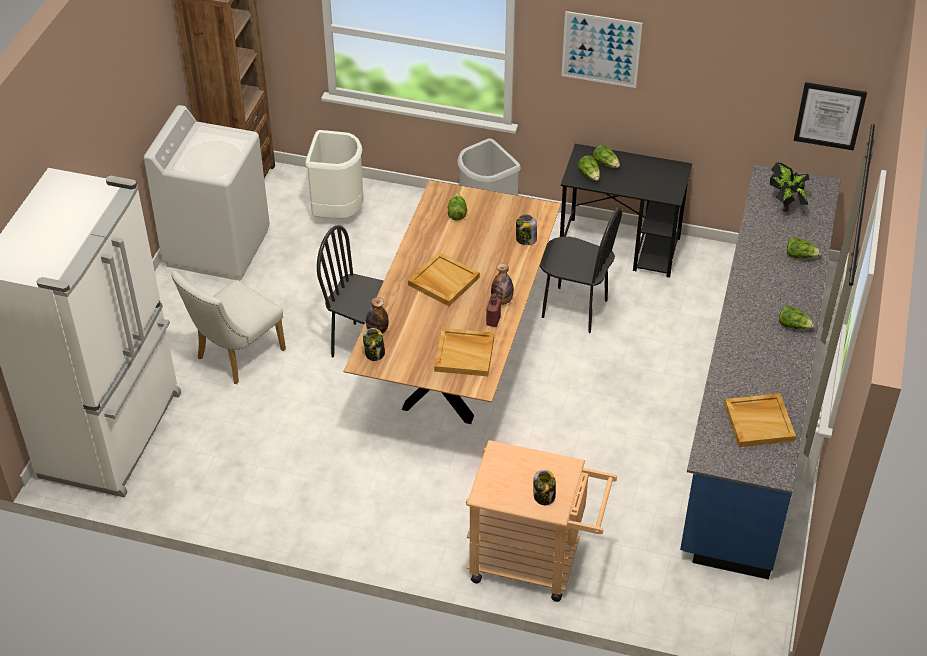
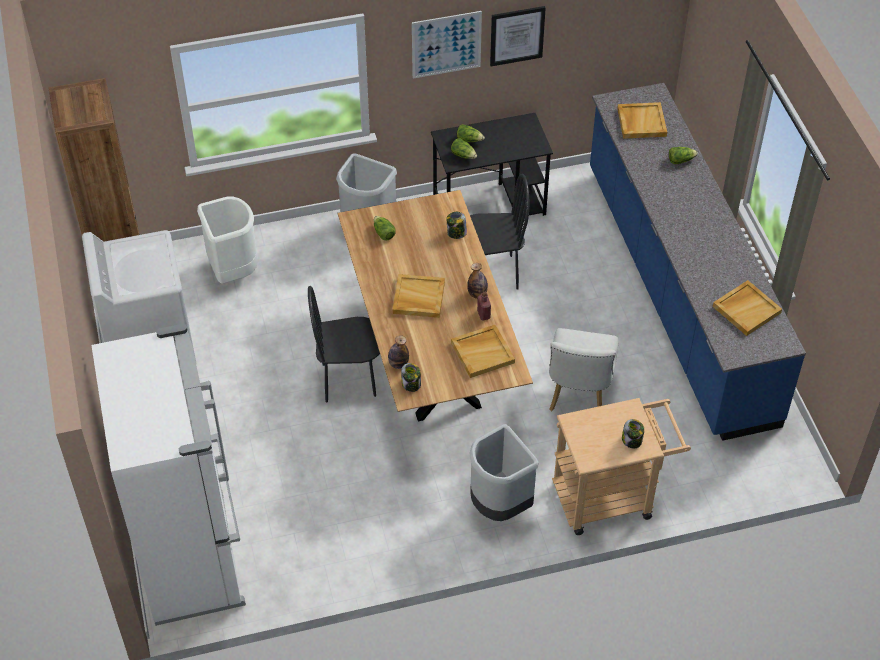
camera: 30 degrees left, 5 degrees up
white chair [171,271,286,384] -> white chair moved to [549,328,619,411]
potted plant [770,162,810,212] -> beige tray [617,102,667,139]
lettuce [779,306,814,329] -> none
picture [794,82,867,151] -> picture moved to [490,6,546,66]
none -> grey trash can [469,424,539,521]

